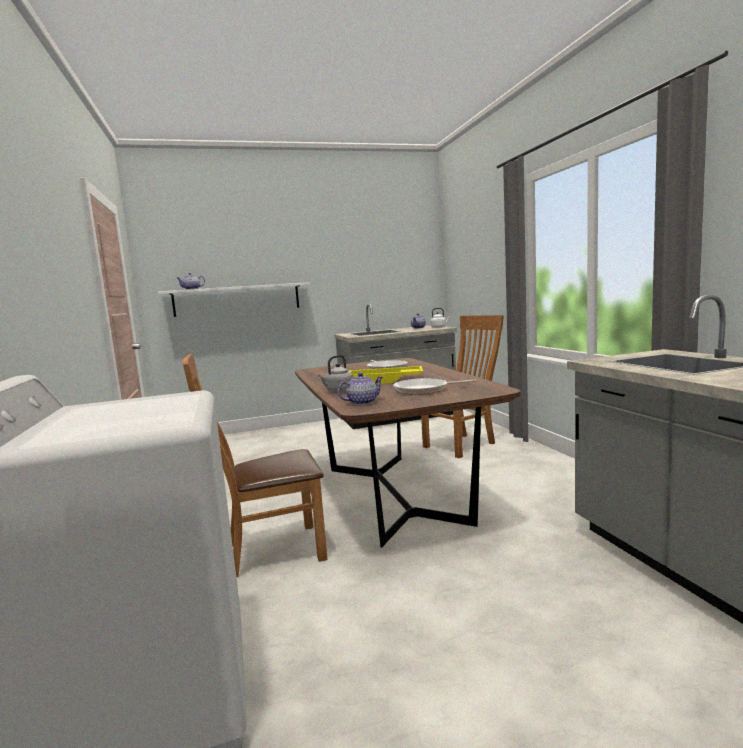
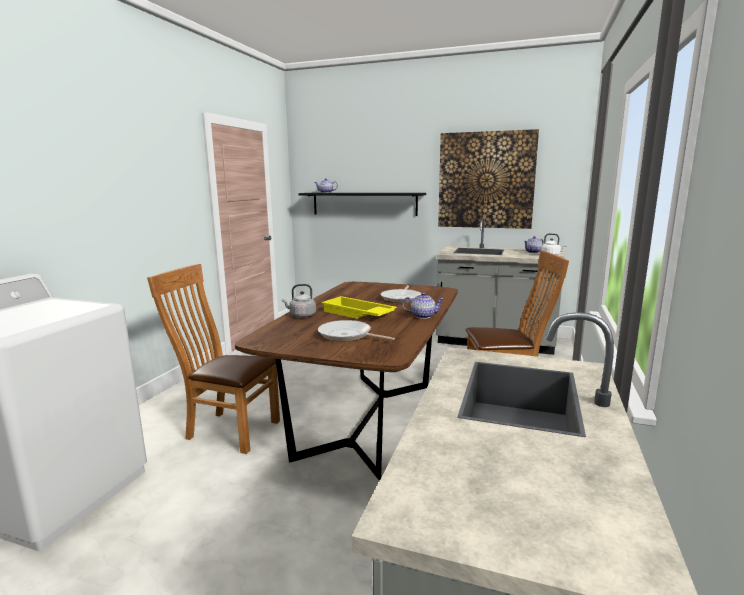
camera: 35 degrees right, 5 degrees up
white shelf [158,282,309,317] -> black shelf [298,193,426,216]
teapot [338,373,383,405] -> teapot moved to [402,292,444,319]
none -> picture [438,129,539,229]

